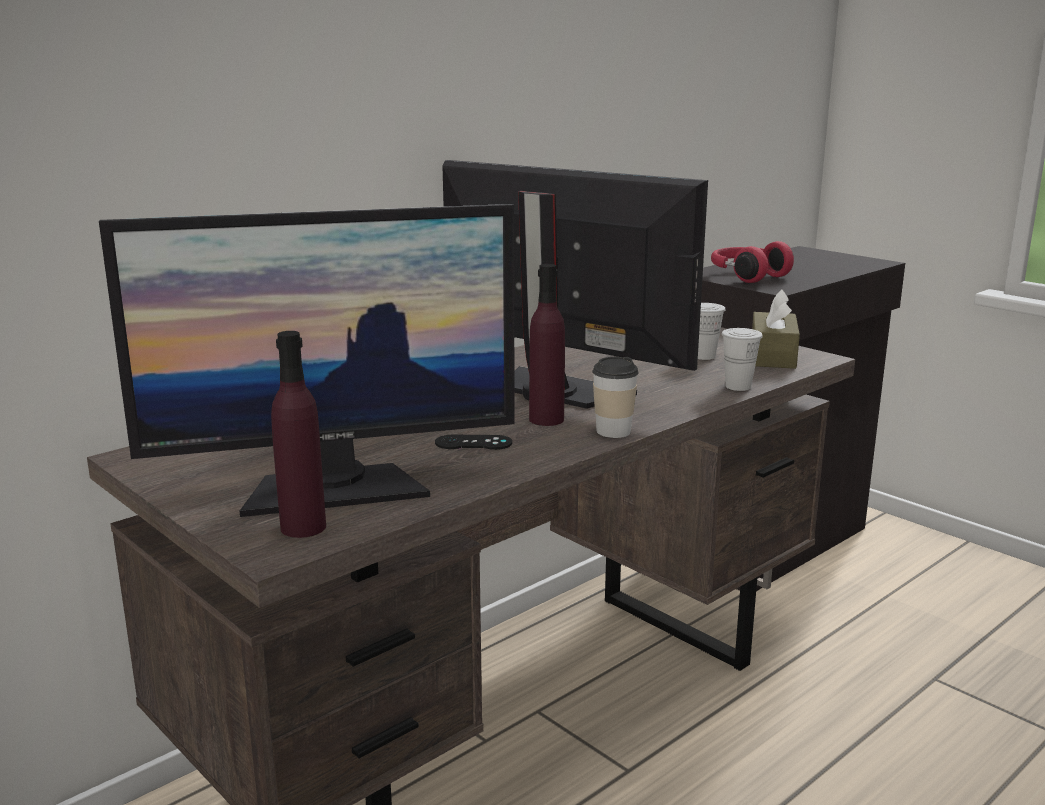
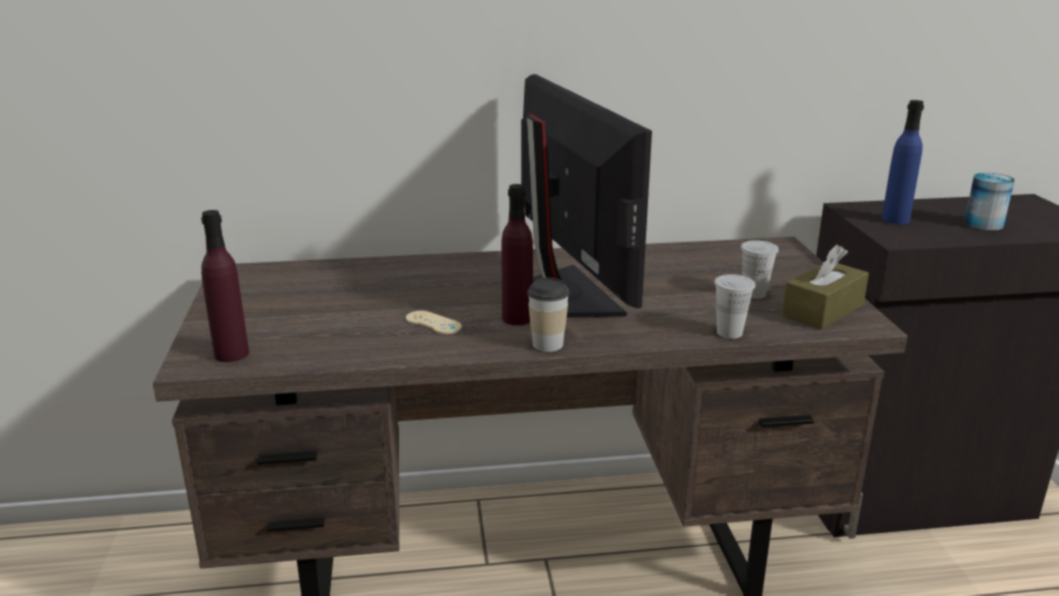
camera: 35 degrees right, 5 degrees up
monitor [99,204,515,517] -> none
black game controller [435,435,512,450] -> beige game controller [406,311,462,334]
red headphones [711,241,794,283] -> blue bottle [882,100,924,224]
none -> can [964,173,1014,230]

